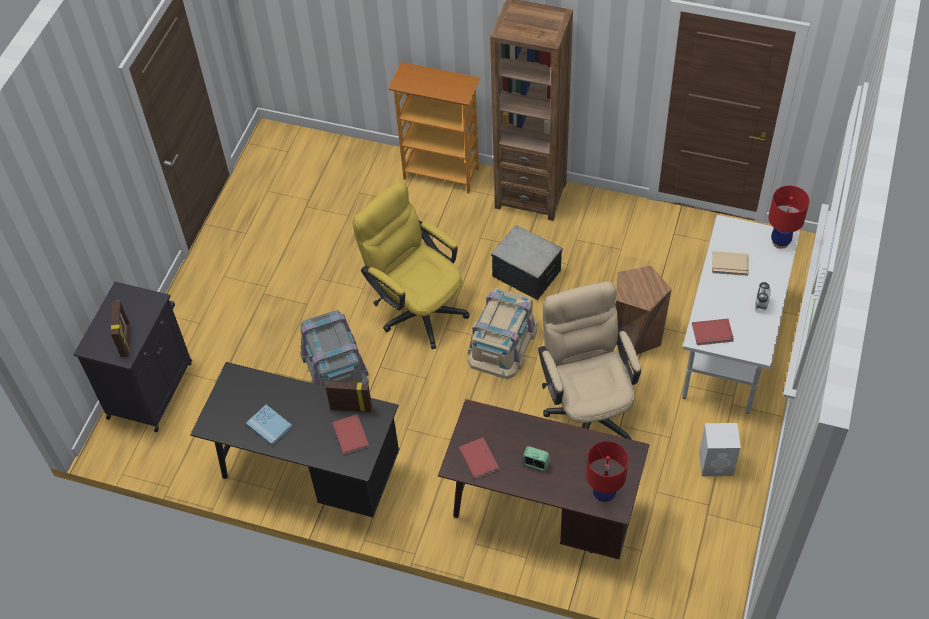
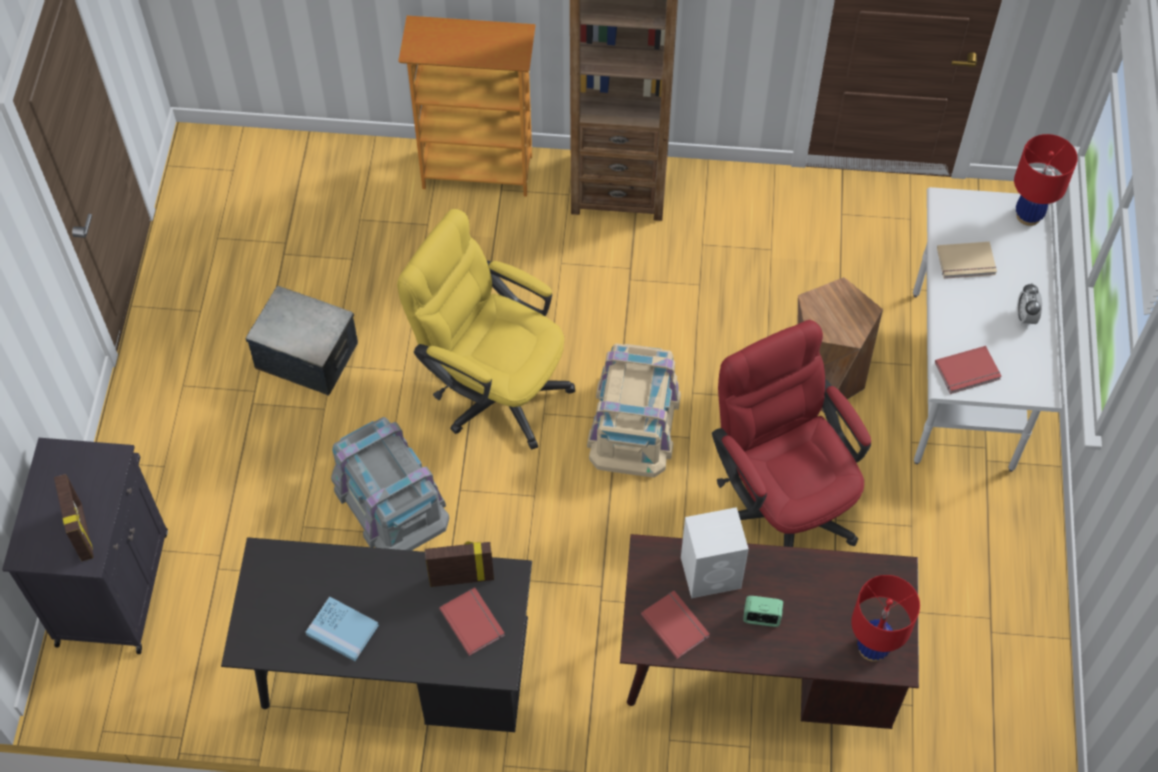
camera: 15 degrees left, 5 degrees up
storage box [491,225,563,300] -> storage box moved to [245,286,358,396]
beige office chair [538,281,641,440] -> red office chair [712,320,871,547]
white speaker [699,423,741,476] -> white speaker moved to [681,507,749,598]

